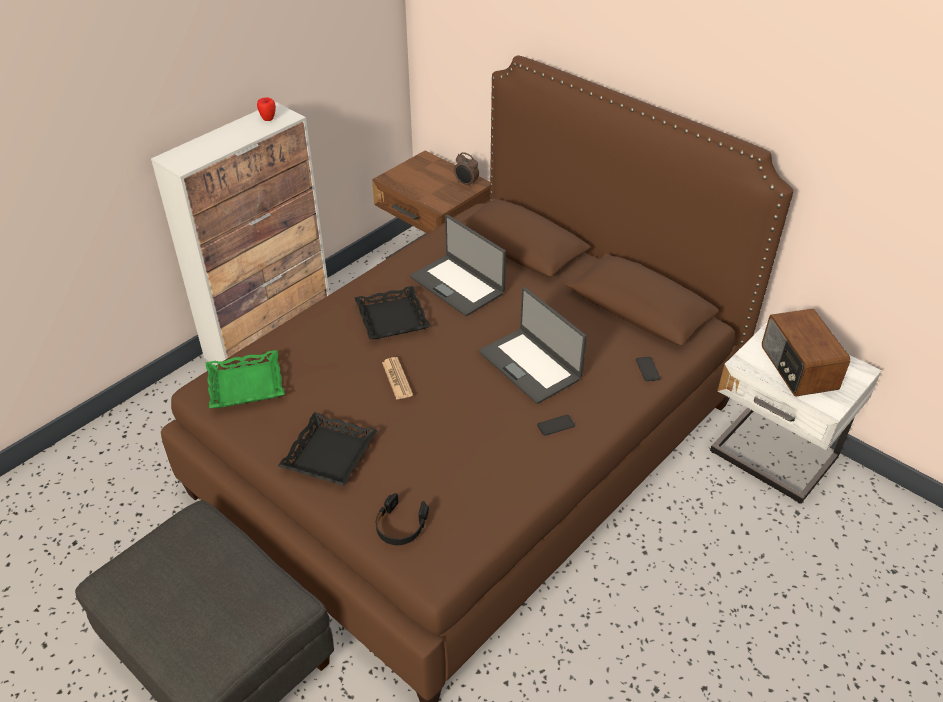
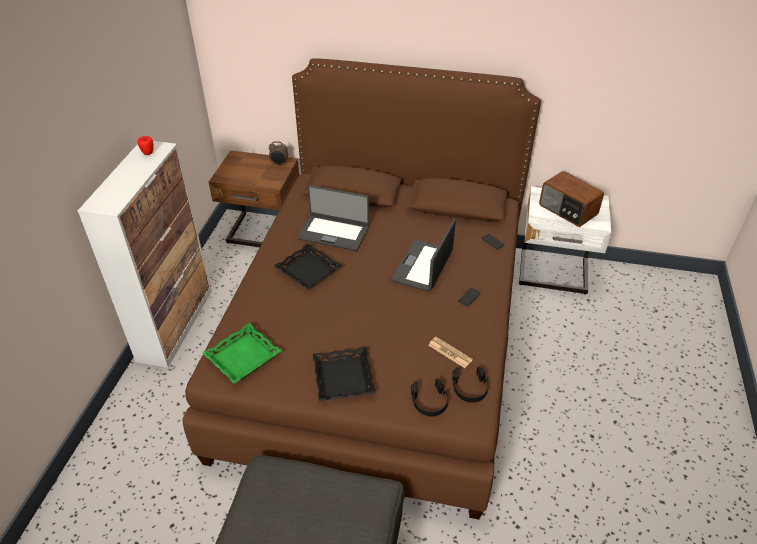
camera: 30 degrees left, 0 degrees up
newspaper [382,357,413,400] -> newspaper moved to [428,337,473,368]
laptop [479,287,587,404] -> laptop turned 90 degrees clockwise [391,219,456,292]
none -> black headphones [452,366,488,403]

